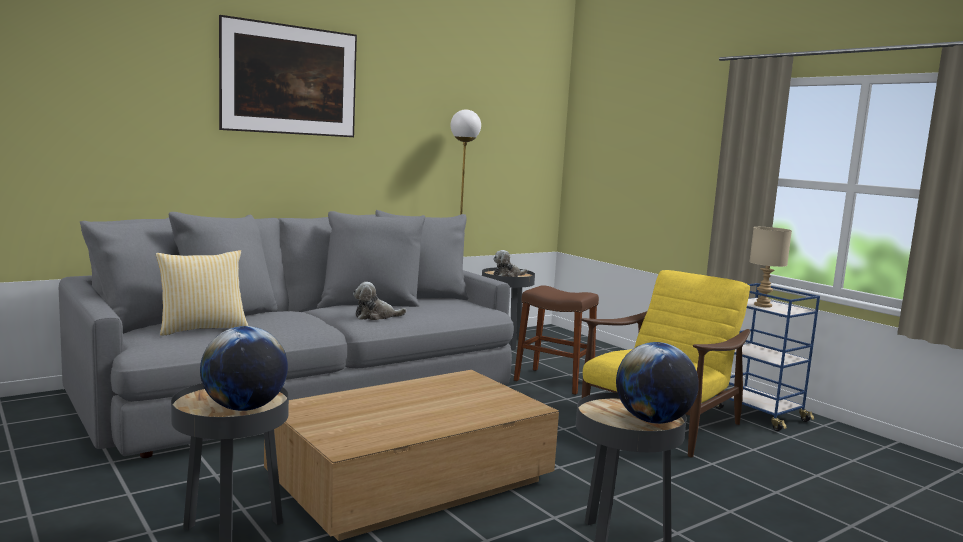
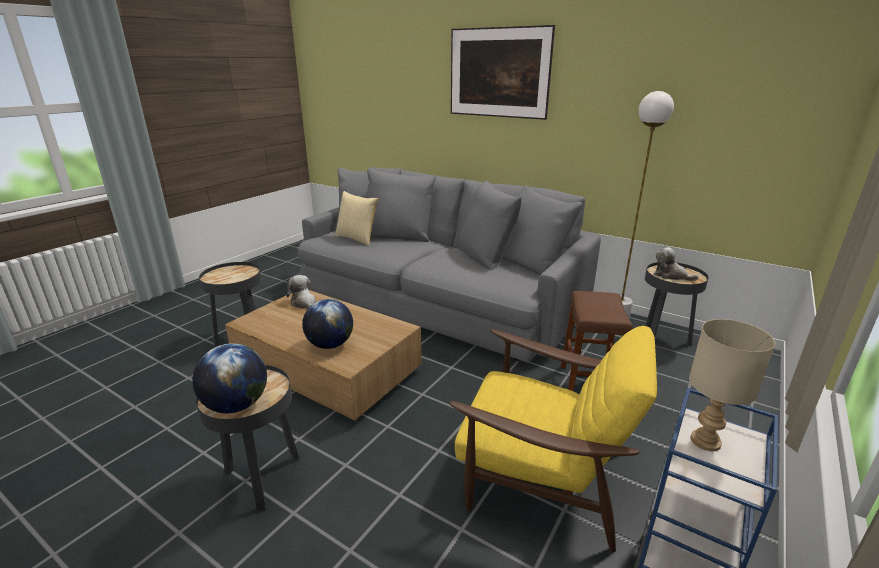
camera: 70 degrees right, 15 degrees up
globe [200,326,288,411] -> globe moved to [302,299,353,349]
plush toy [353,282,406,320] -> plush toy moved to [287,275,316,309]

